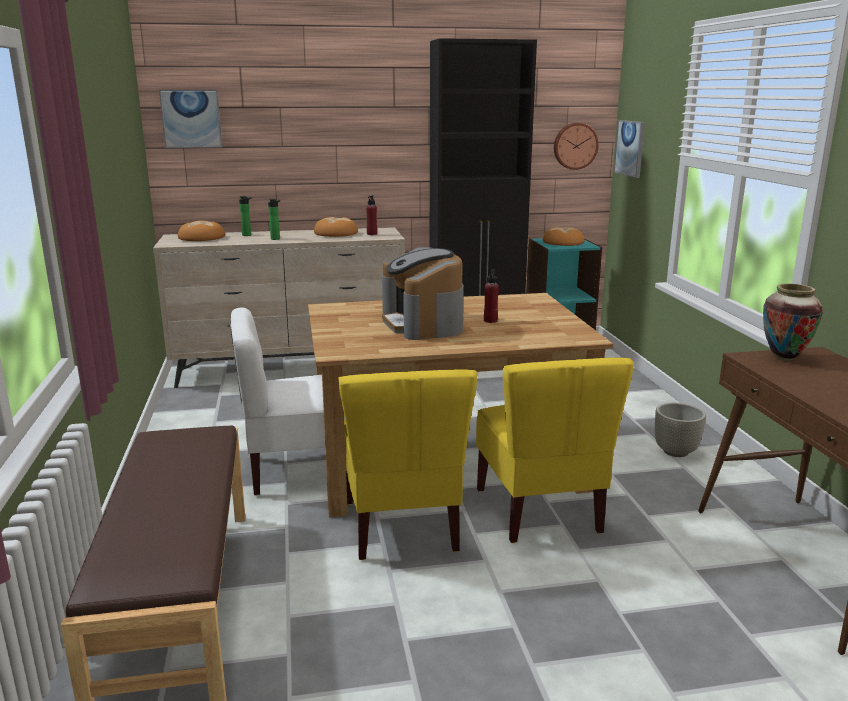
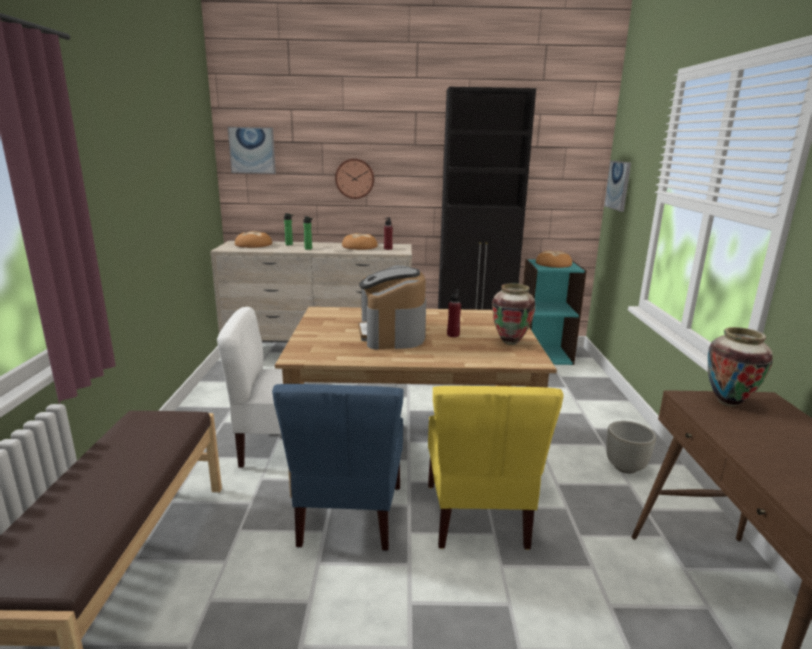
camera: 10 degrees right, 0 degrees up
yellow chair [339,369,477,560] -> blue chair [272,384,404,551]
wall clock [554,123,599,170] -> wall clock moved to [335,158,374,199]
none -> vase [492,283,536,345]

